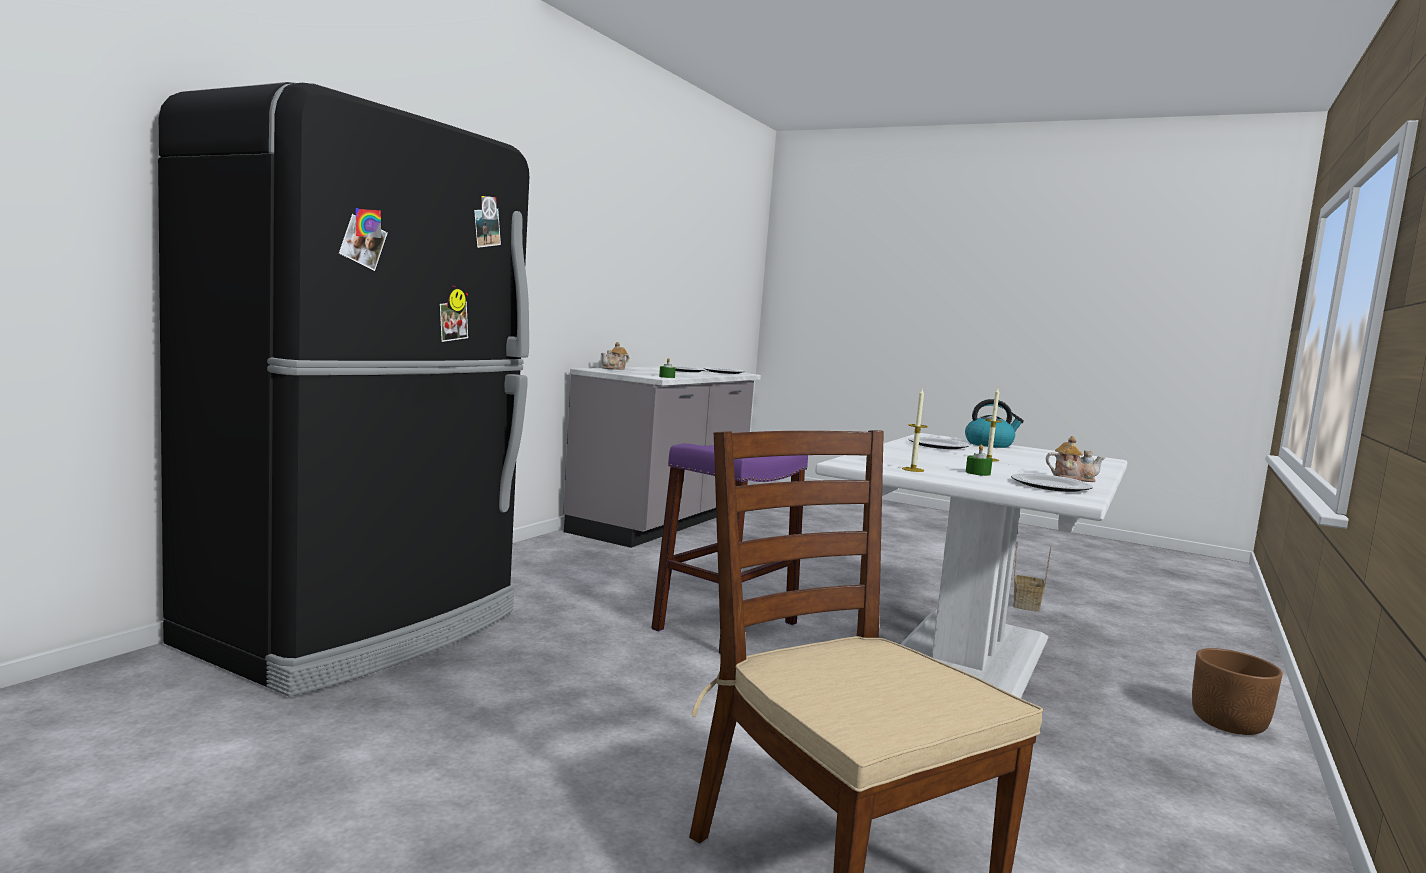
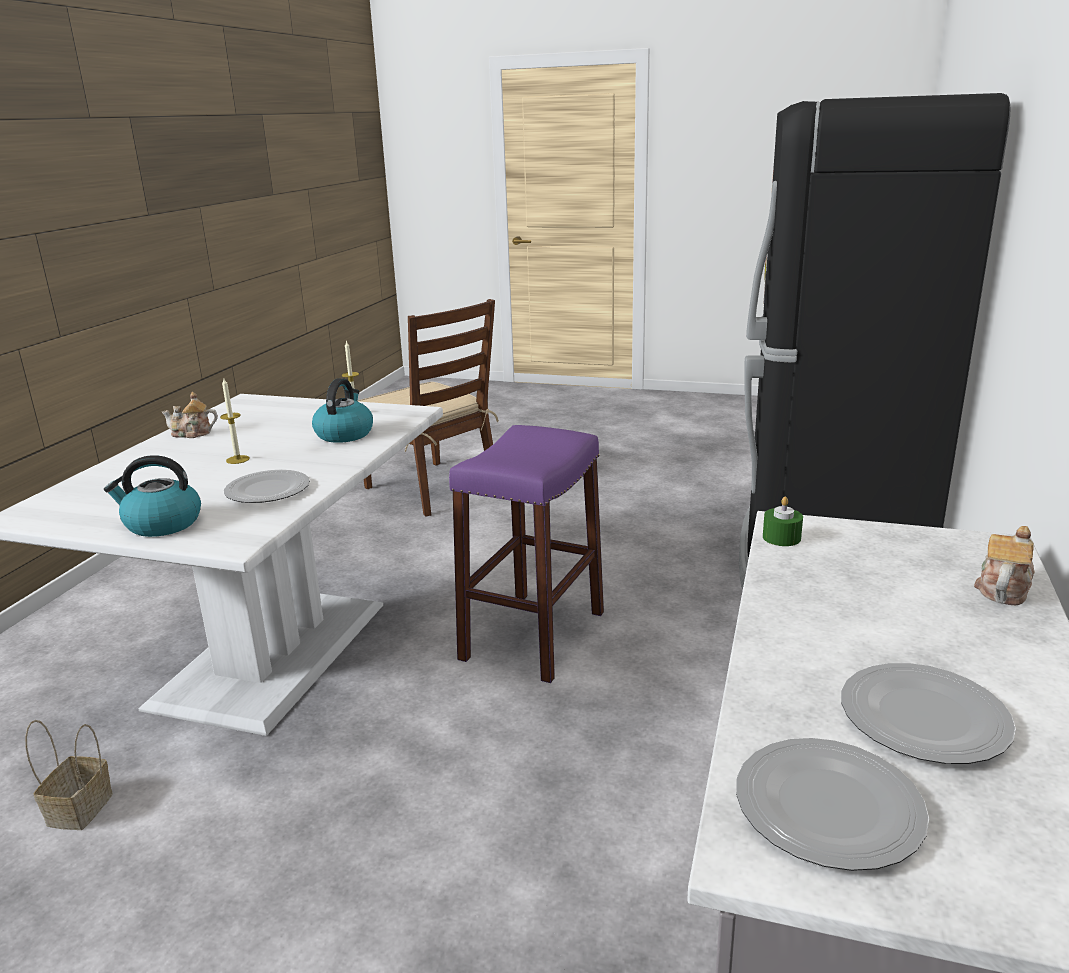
camera: 170 degrees right, 15 degrees up
green candle [966,445,993,476] -> none
plate [1011,473,1093,492] -> none
brown planter [1192,648,1283,735] -> none
none -> kettle [312,378,373,443]

